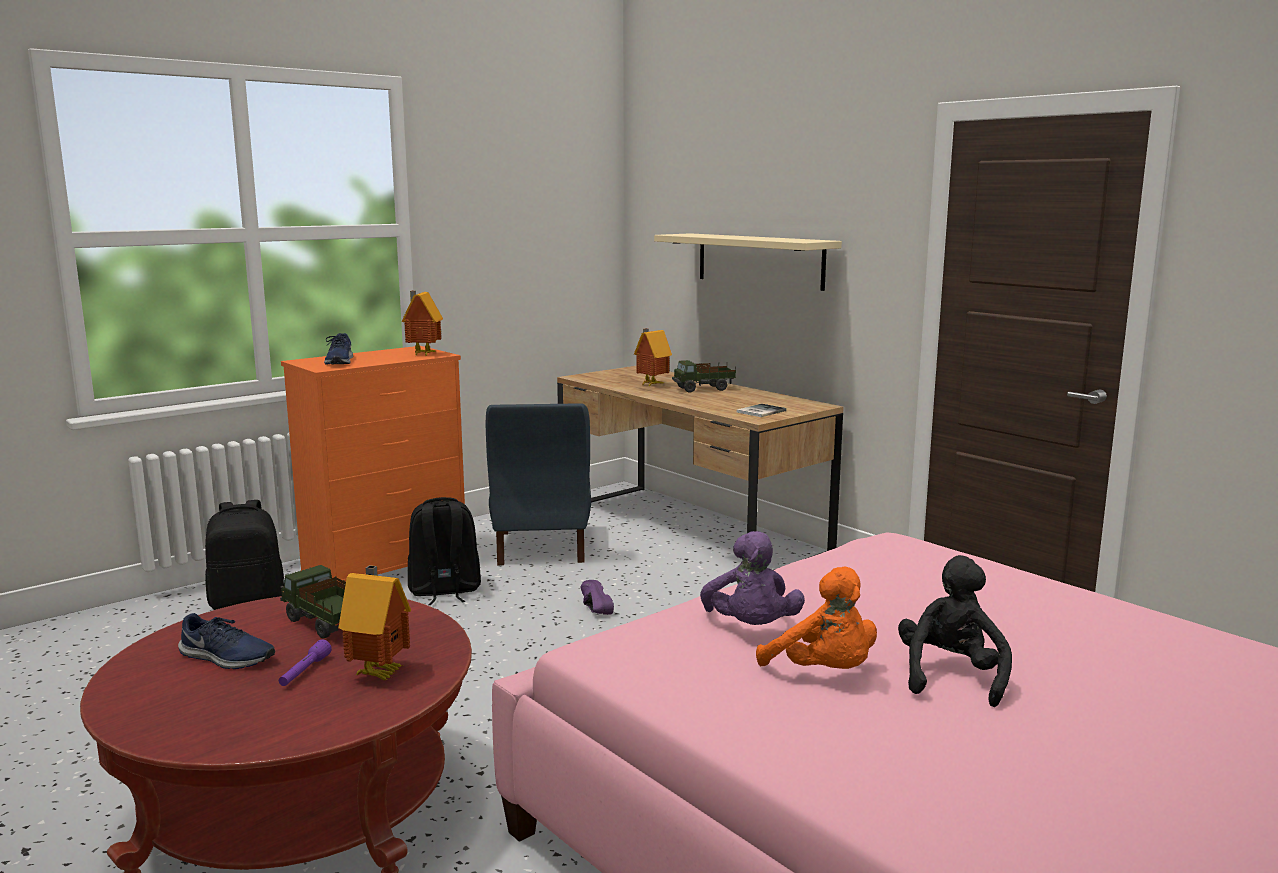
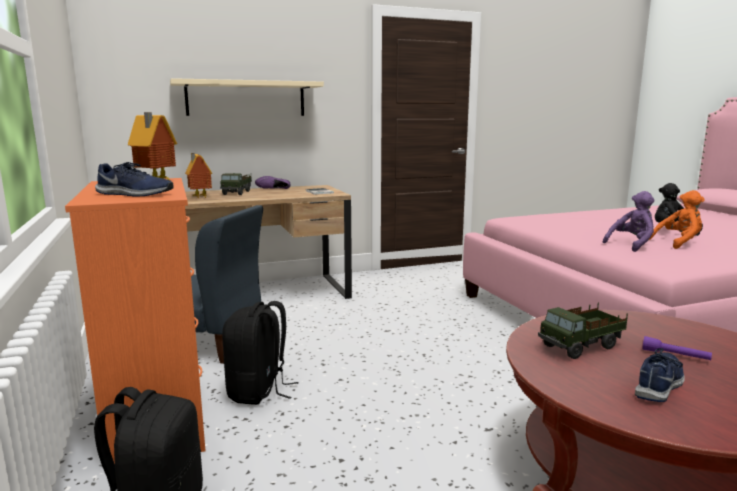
camera: 70 degrees left, 0 degrees up
toy house [338,565,411,680] -> none
purple shoe [581,580,614,615] -> purple shoe moved to [255,176,291,189]
purple plush toy [700,531,805,625] -> purple plush toy turned 45 degrees counterclockwise [603,191,655,252]

